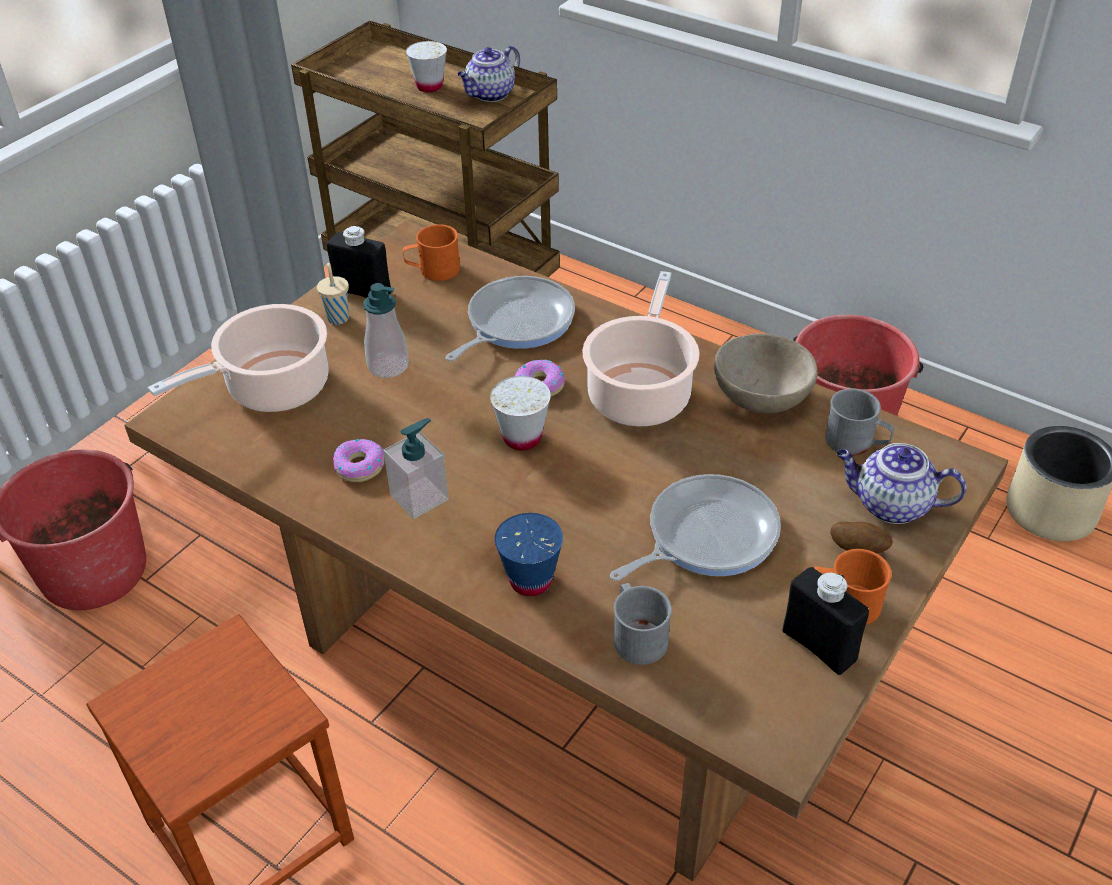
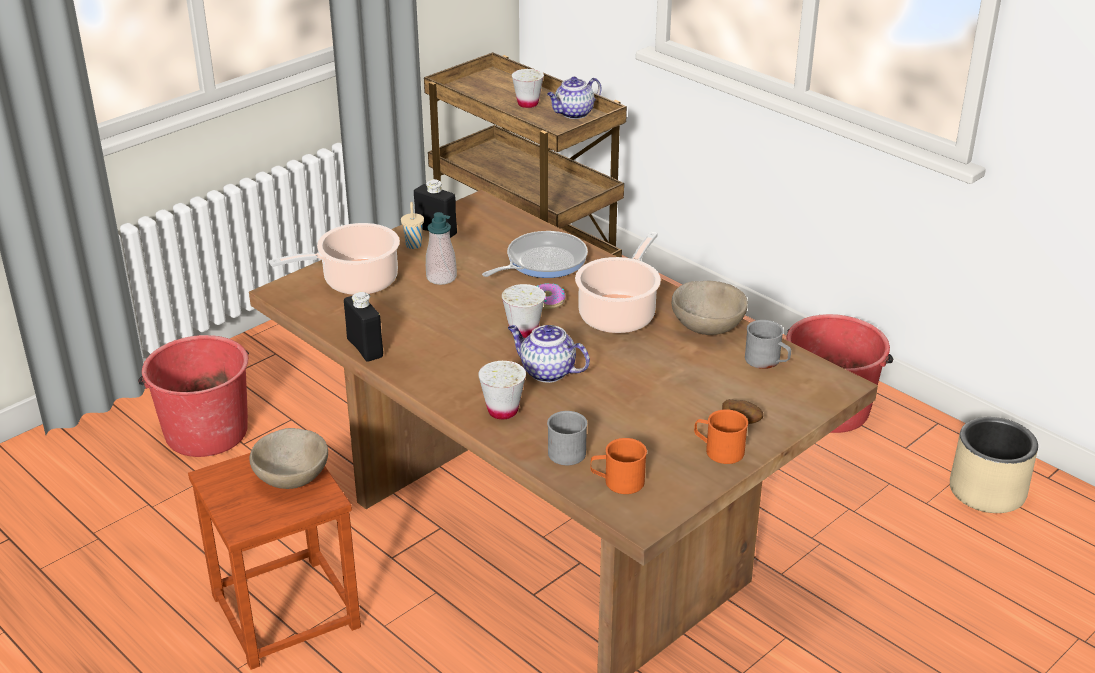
camera: 10 degrees right, 10 degrees down
donut [333,439,384,482] -> none
soap dispenser [383,418,449,519] -> none
orange mug [403,224,460,281] -> orange mug moved to [591,438,647,494]
blue cup [495,513,563,596] -> white cup [478,361,526,419]
frying pan [610,474,781,581] -> none
black bottle [783,567,869,675] -> black bottle moved to [344,292,383,362]
teapot [836,443,966,524] -> teapot moved to [508,325,590,383]
none -> beige bowl [249,428,328,489]

